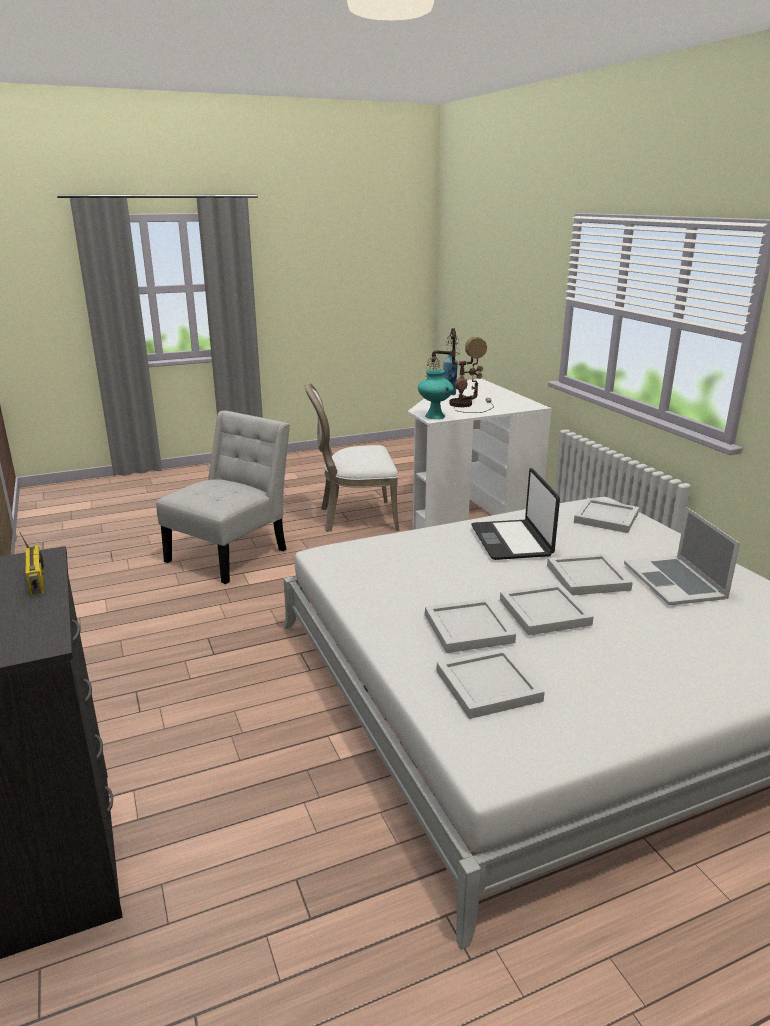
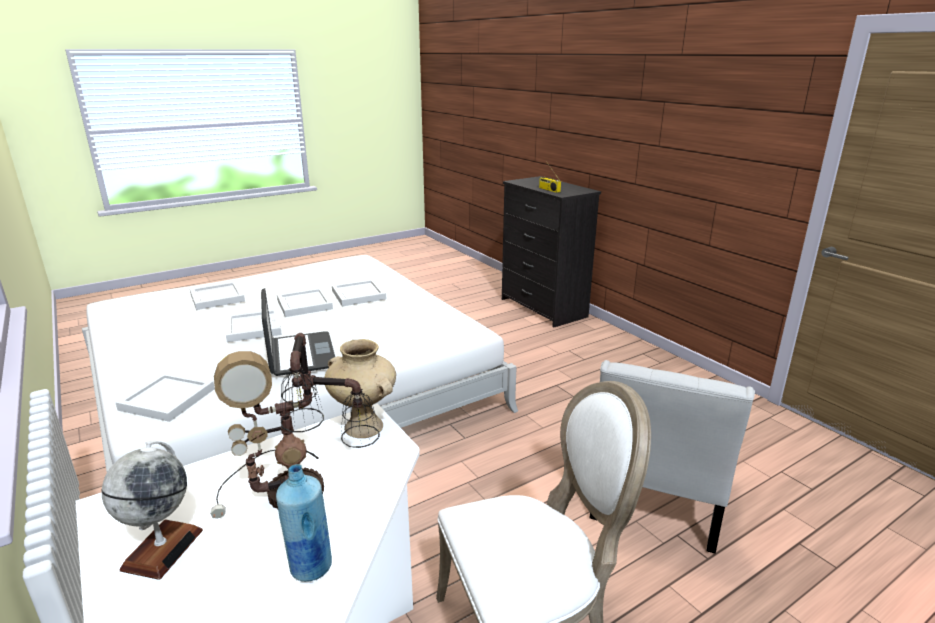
camera: 170 degrees right, 0 degrees up
turquoise vase [418,370,453,419] -> beige vase [324,339,396,438]
white tray [436,648,545,719] -> white tray moved to [190,281,245,310]
laptop [624,507,740,605] -> none
none -> globe [101,441,203,580]

